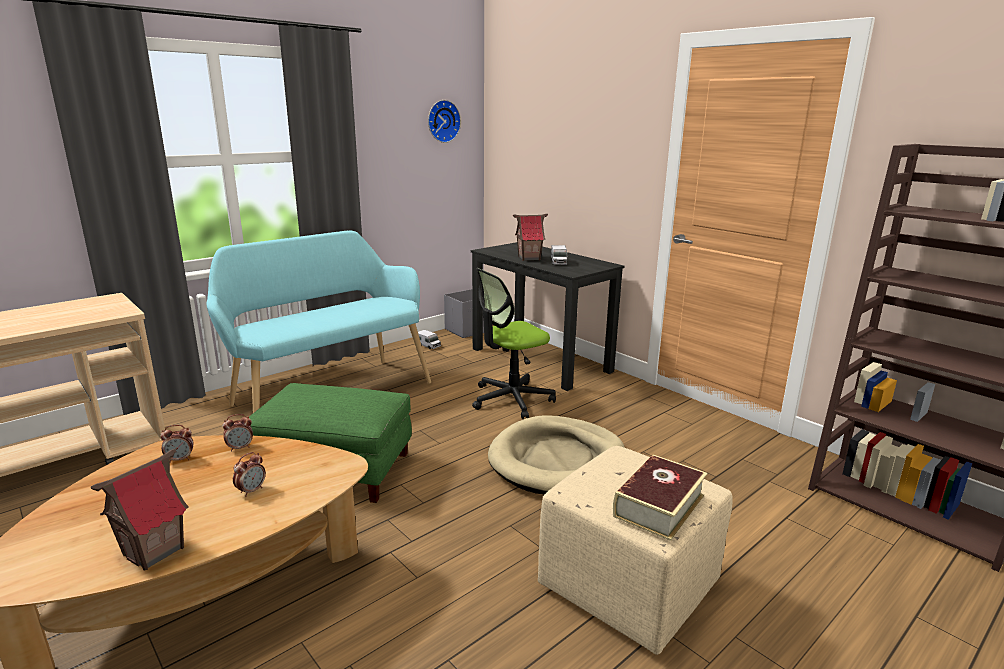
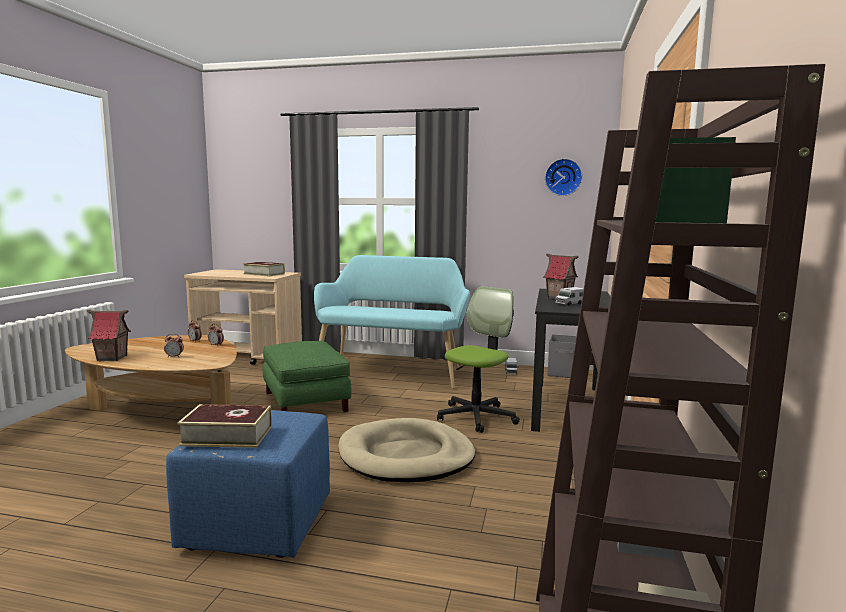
camera: 55 degrees right, 10 degrees down
office chair [472,268,556,419] -> office chair turned 105 degrees clockwise [437,286,520,433]
beige ottoman [538,446,733,655] -> blue ottoman [166,410,330,558]
none -> book [243,262,285,276]

